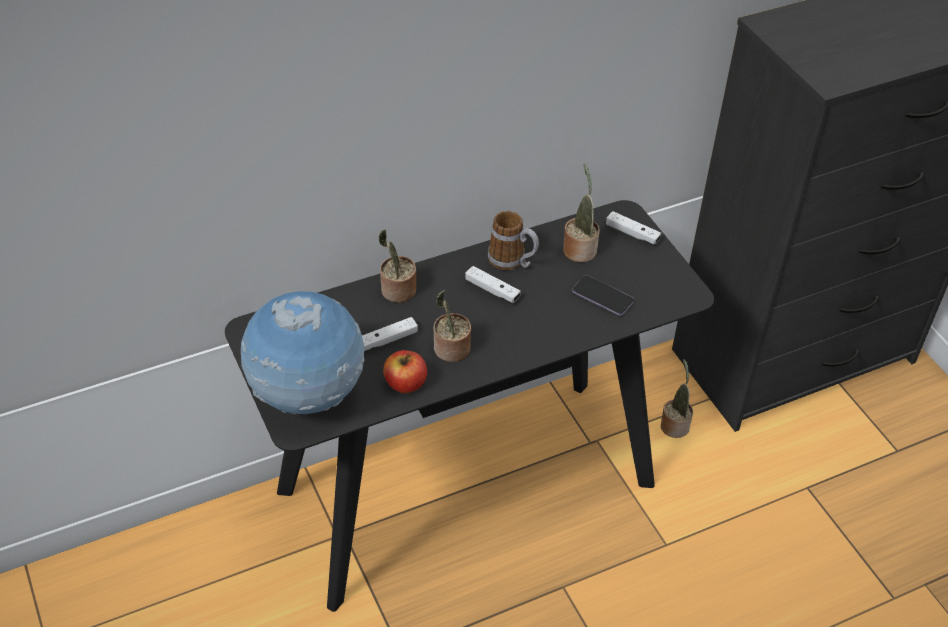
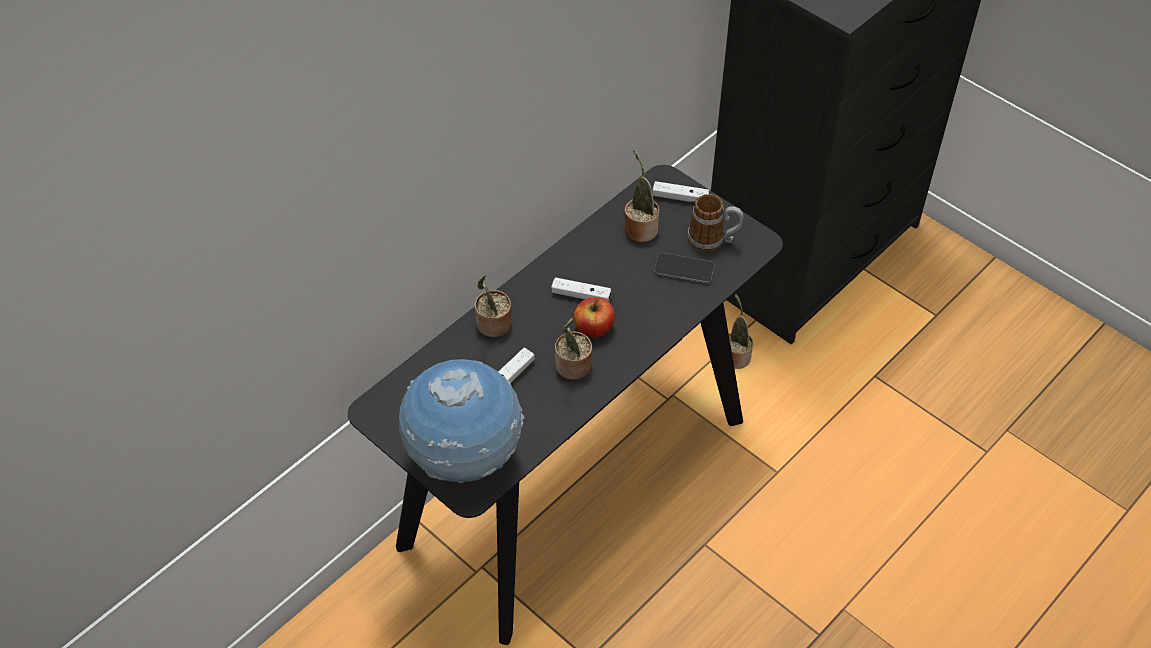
camera: 20 degrees left, 5 degrees up
apple [383,350,427,393] -> apple moved to [574,297,615,337]
mug [488,211,539,270] -> mug moved to [688,194,744,251]

